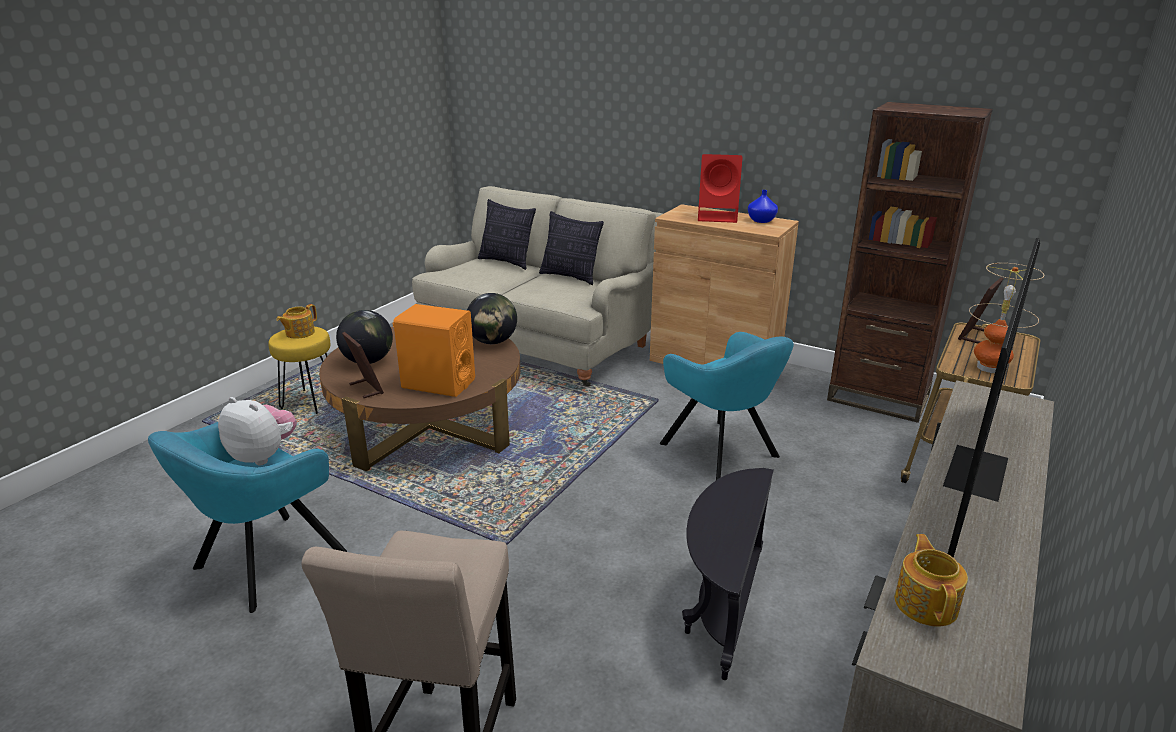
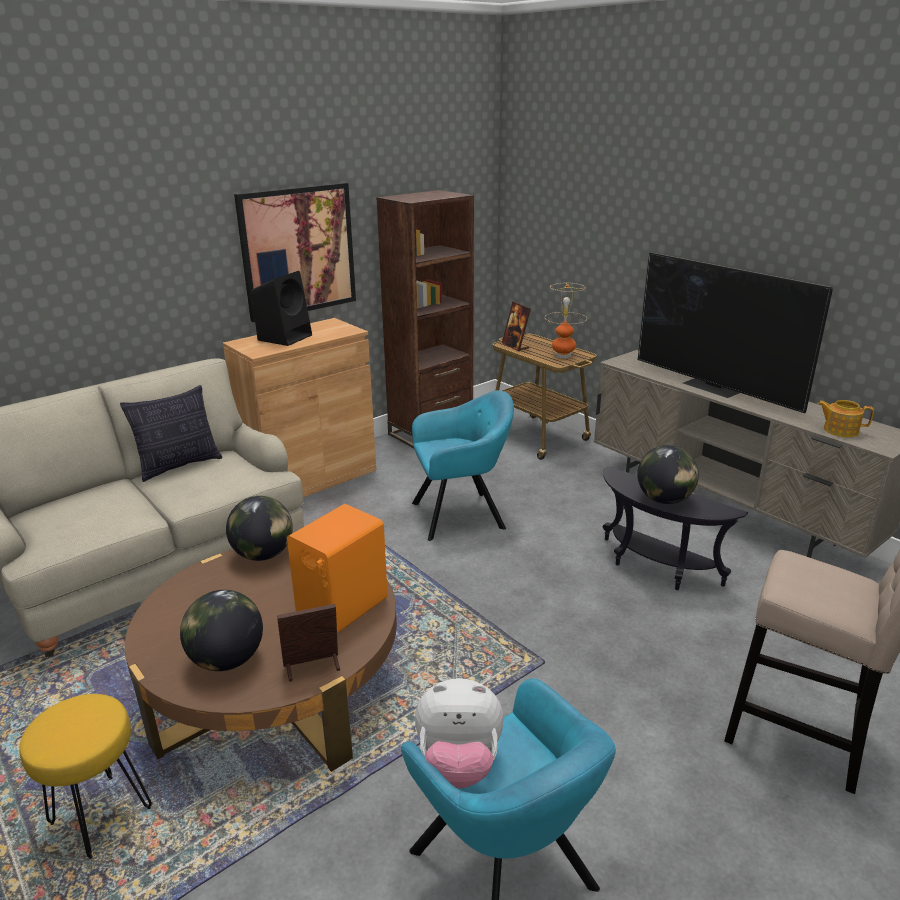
camera: 70 degrees left, 0 degrees up
plush toy [218,397,297,465] -> plush toy turned 135 degrees counterclockwise [415,678,504,789]
teapot [276,304,317,339] -> none
pillow [478,199,536,270] -> none
red speaker [698,154,743,223] -> black speaker [251,271,312,346]
blue vase [748,190,778,223] -> none
none -> picture [234,183,356,322]
none -> globe [637,445,699,504]

